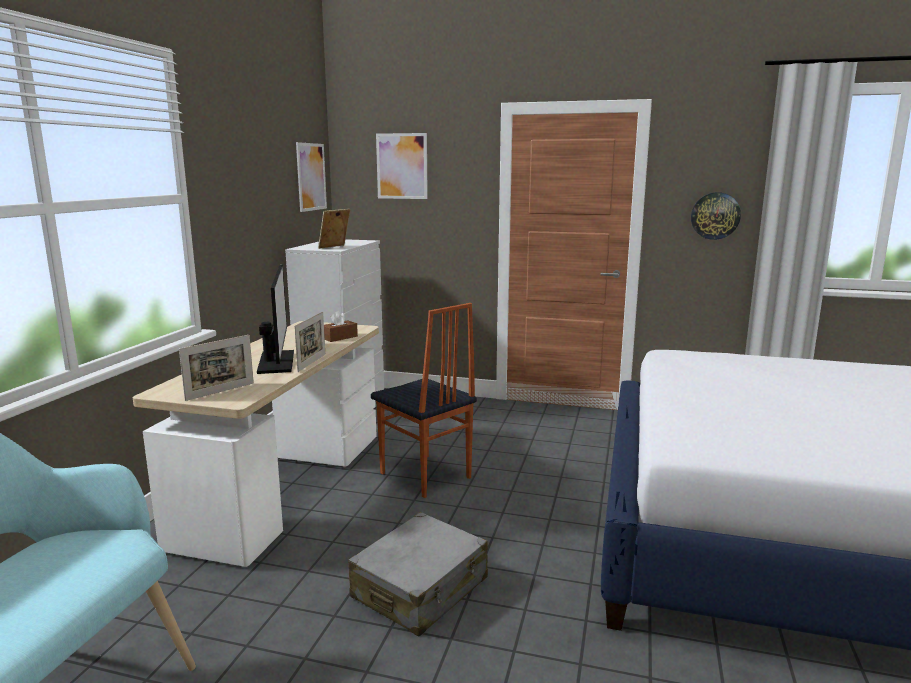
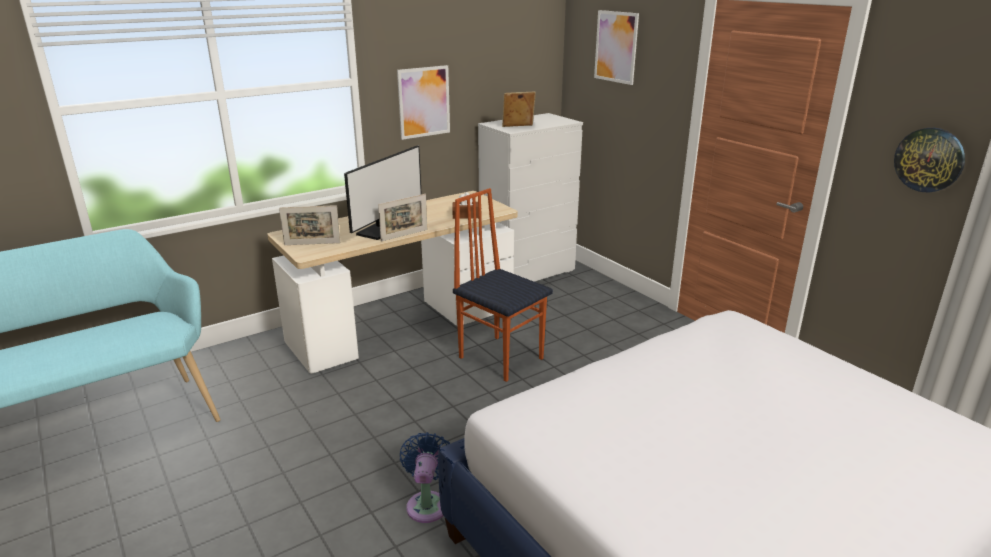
camera: 40 degrees right, 10 degrees up
picture [296,142,327,212] -> picture moved to [397,65,450,140]
grey suitcase [348,512,488,636] -> none
chair [371,303,477,498] -> chair turned 135 degrees clockwise [453,188,553,382]
none -> blue fan [400,432,450,523]

